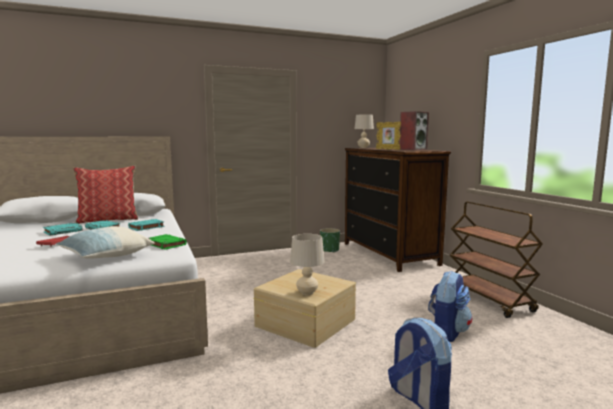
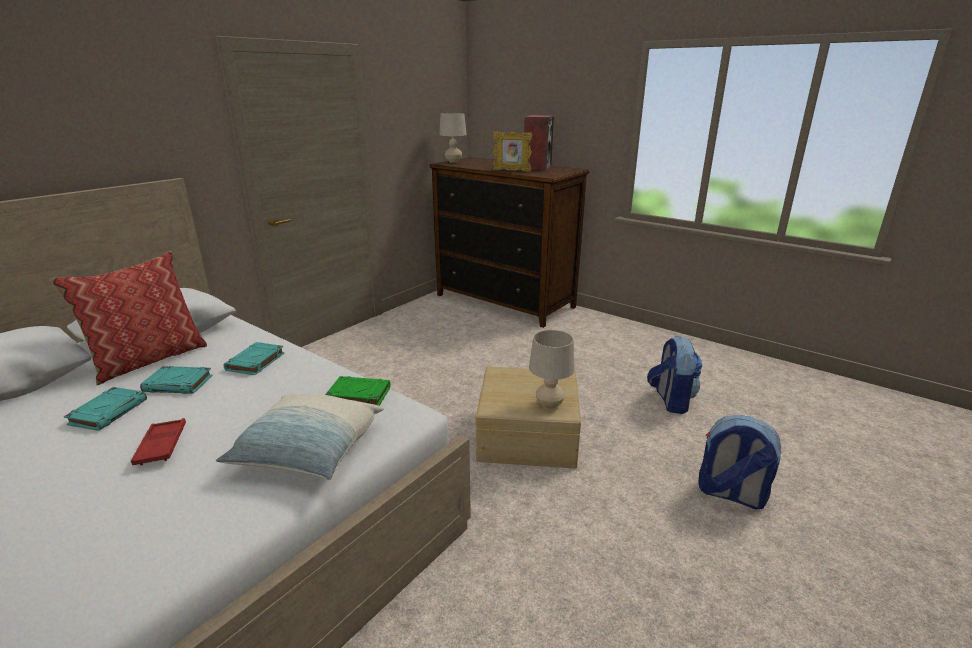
camera: 30 degrees left, 15 degrees up
green planter [320,228,340,253] -> none
brown cart [449,201,543,318] -> none

